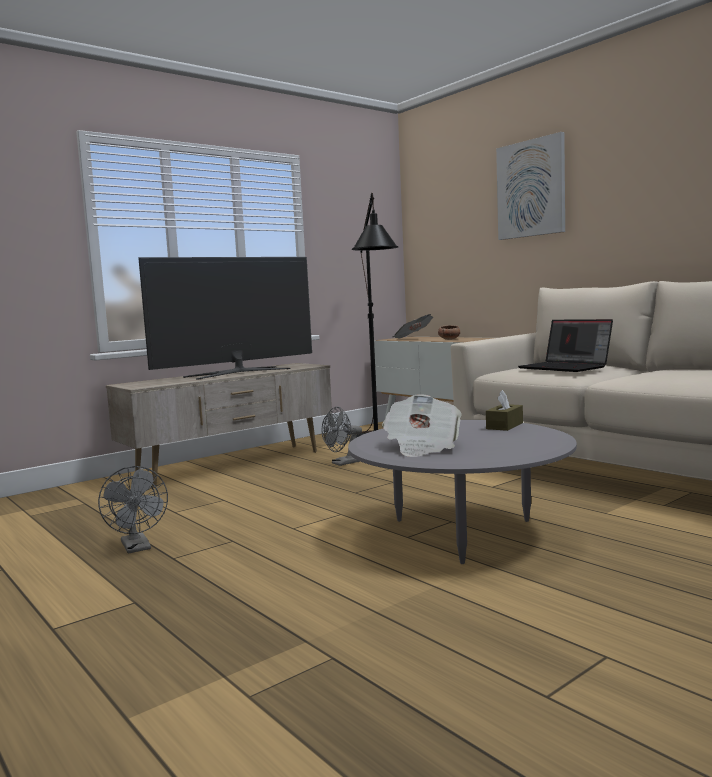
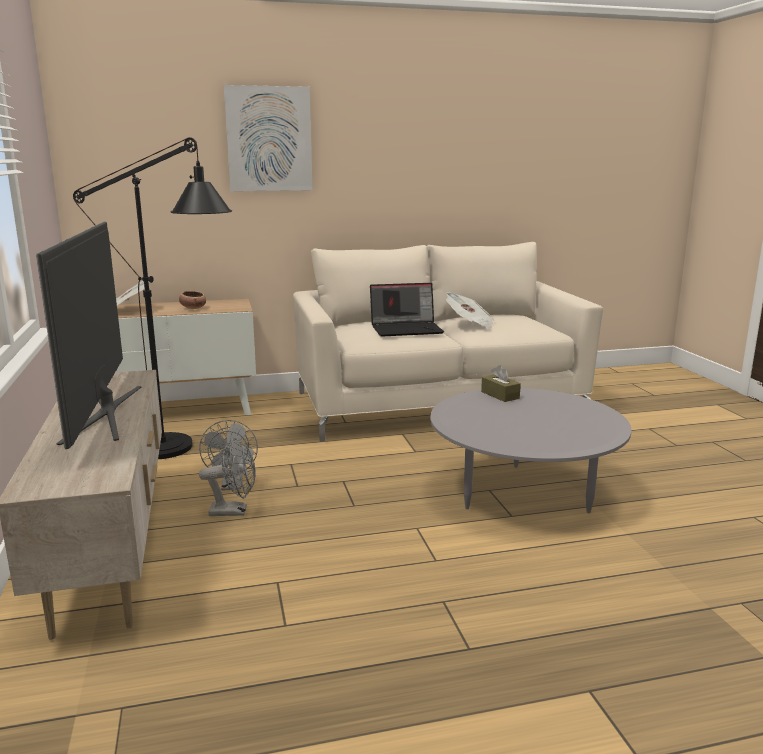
camera: 65 degrees left, 10 degrees up
grey fan [98,466,168,553] -> grey fan moved to [199,438,256,516]
newspaper [382,394,462,457] -> newspaper moved to [446,292,494,329]

